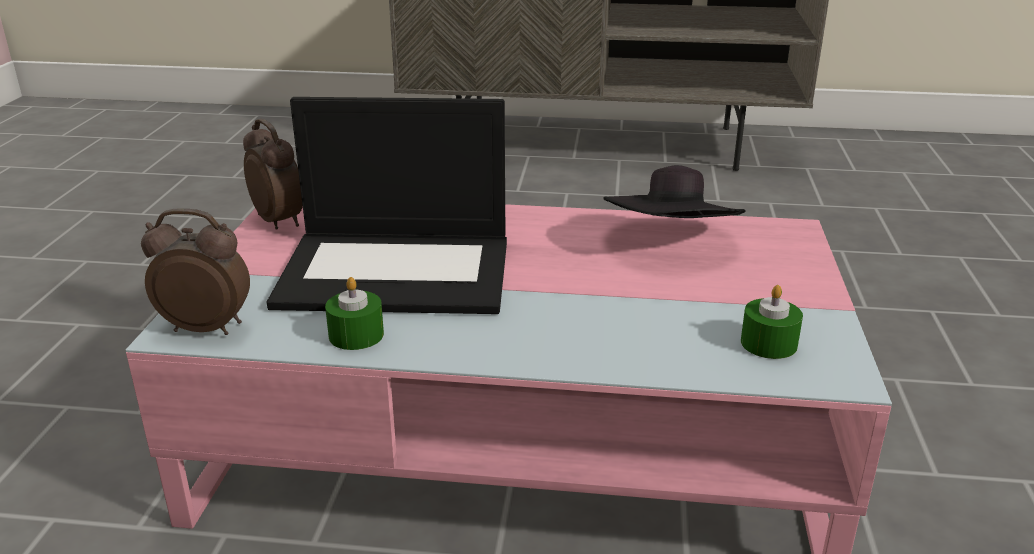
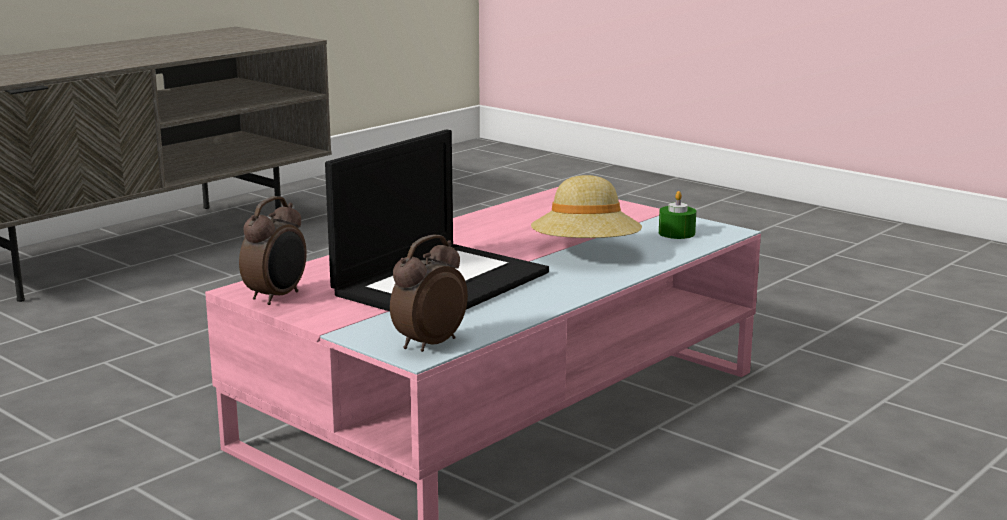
camera: 55 degrees left, 10 degrees down
alarm clock [243,119,303,230] -> alarm clock turned 120 degrees clockwise [239,196,307,305]
green candle [325,277,384,350] -> none
black hat [603,165,746,218] -> none
none -> beige hat [531,175,642,238]

